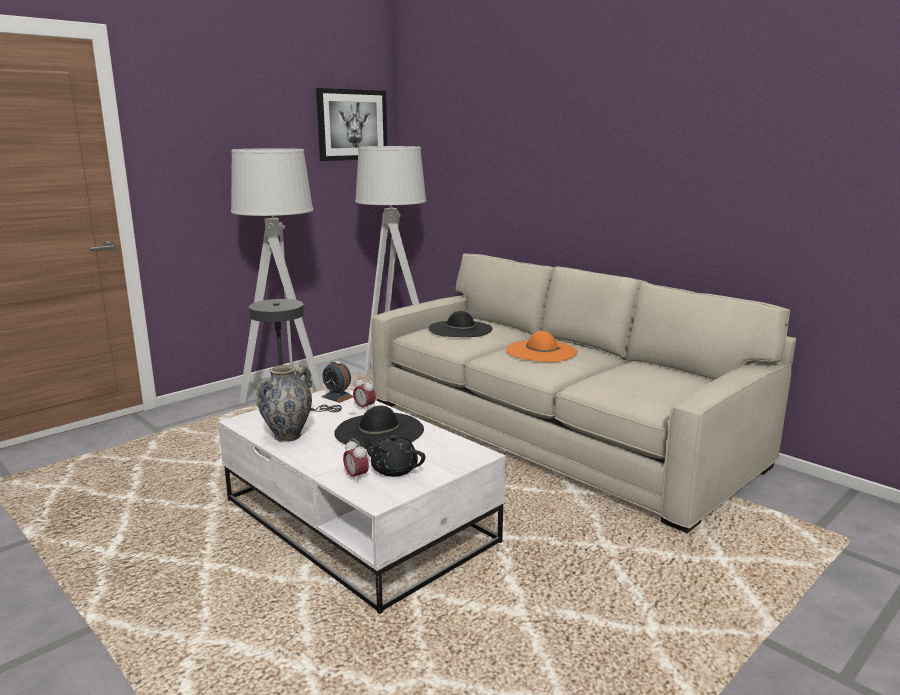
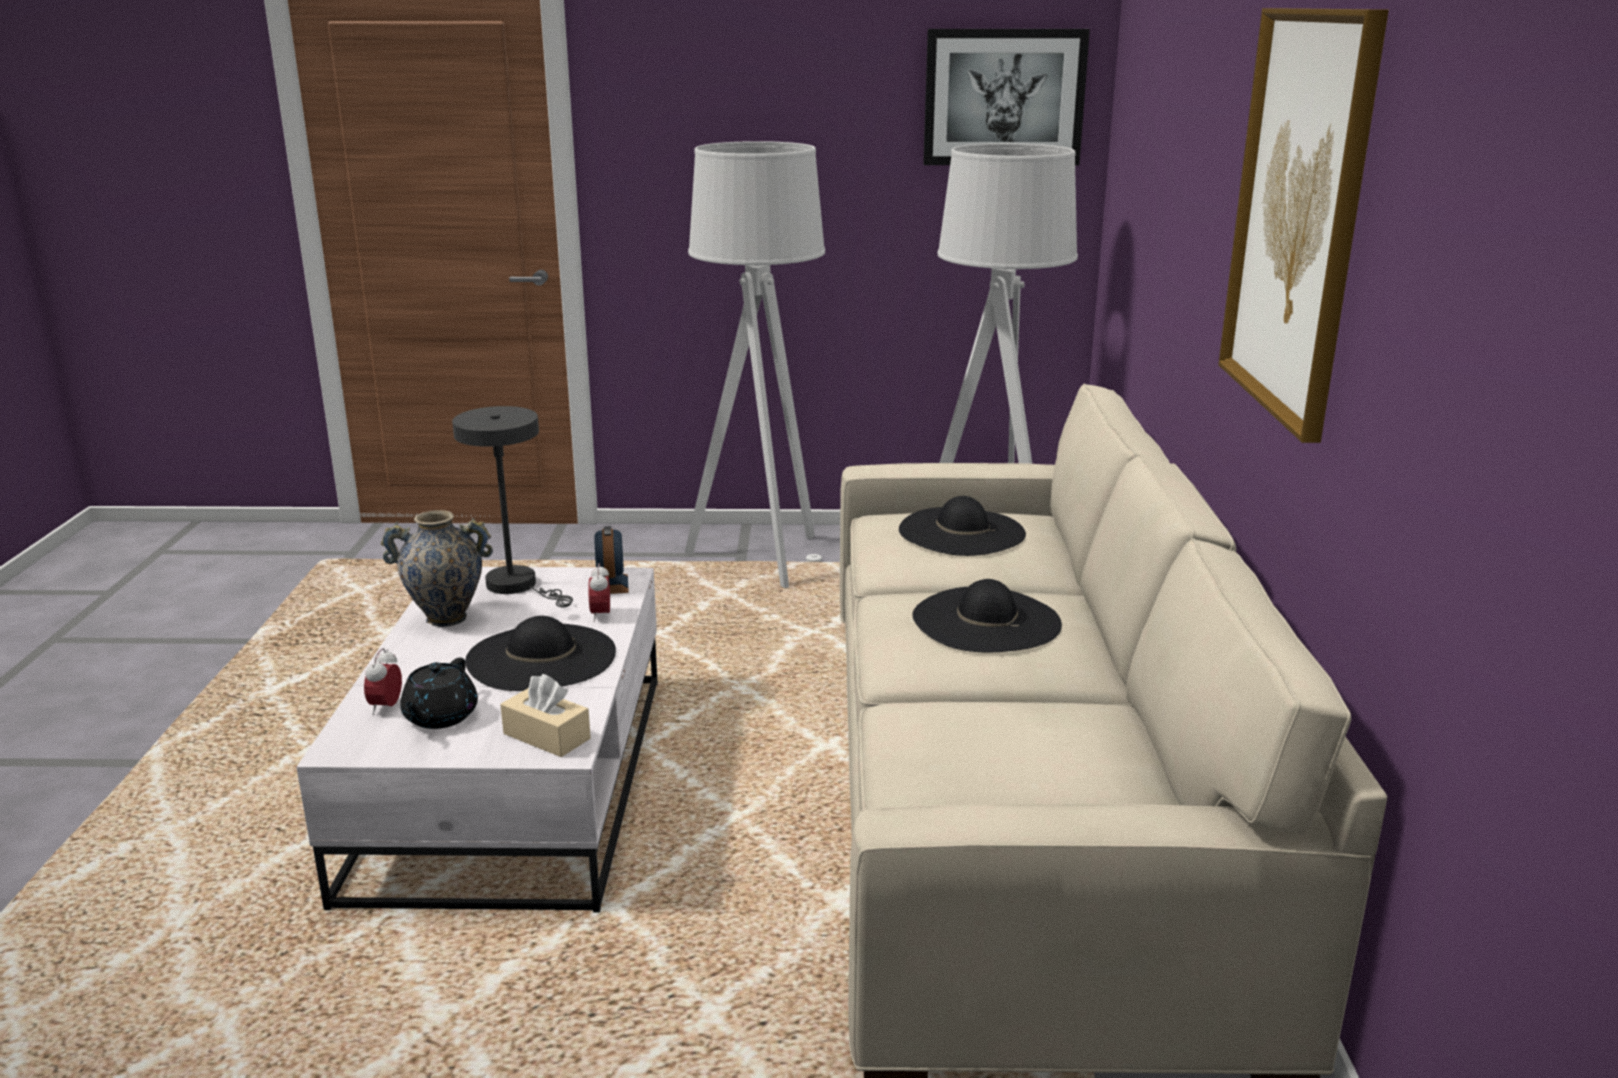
camera: 45 degrees right, 5 degrees up
black teapot [360,435,425,477] -> black teapot turned 150 degrees counterclockwise [400,658,478,729]
orange hat [506,331,578,362] -> black hat [913,579,1062,652]
none -> beige tissue box [500,674,591,757]
none -> picture [1218,8,1389,443]

